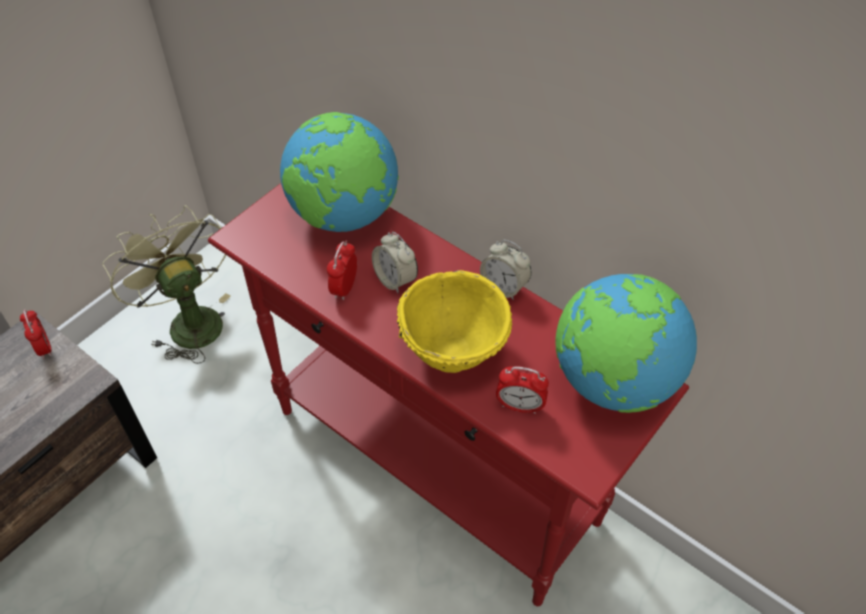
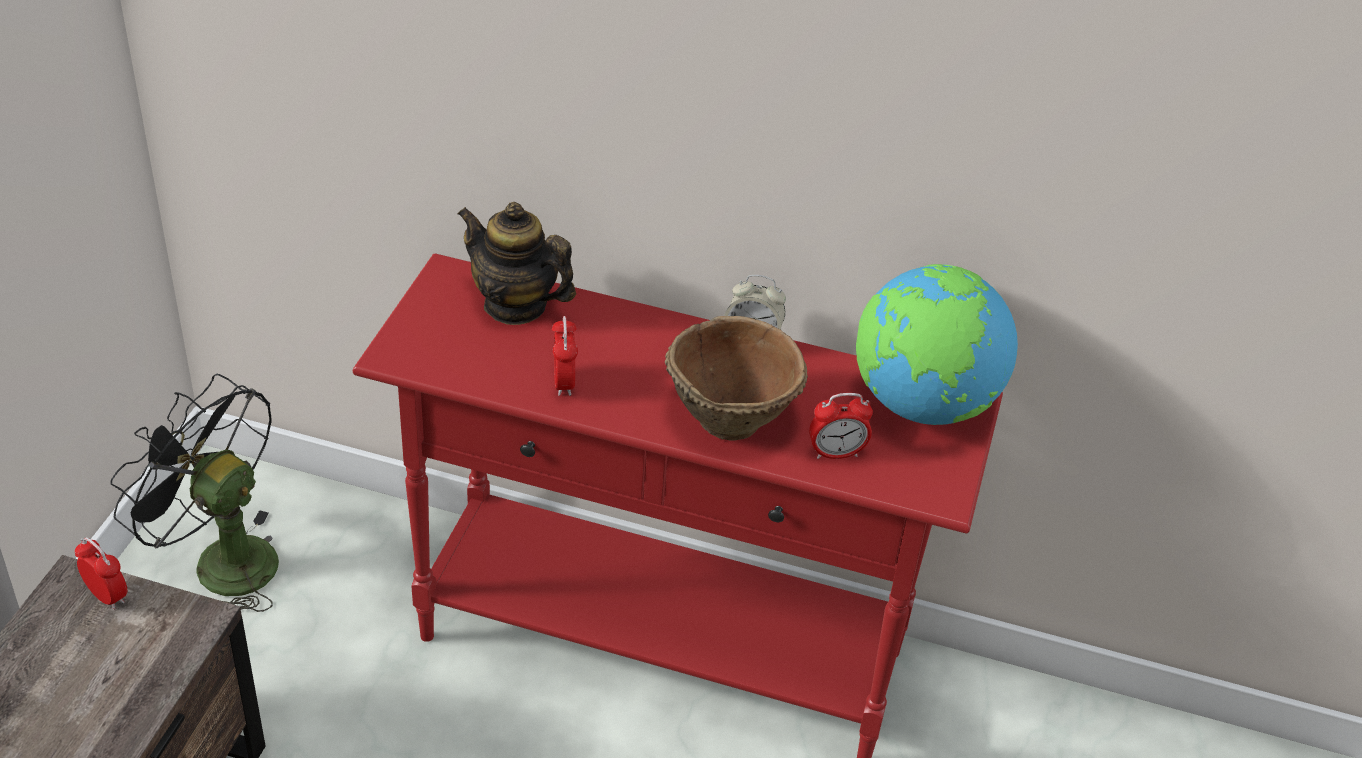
camera: 25 degrees left, 10 degrees down
green fan [102,205,230,364] -> black fan [111,374,279,612]
globe [280,112,399,232] -> teapot [458,202,576,325]
alarm clock [372,232,418,293] -> none
yellow bowl [397,270,512,373] -> brown bowl [665,316,808,441]

